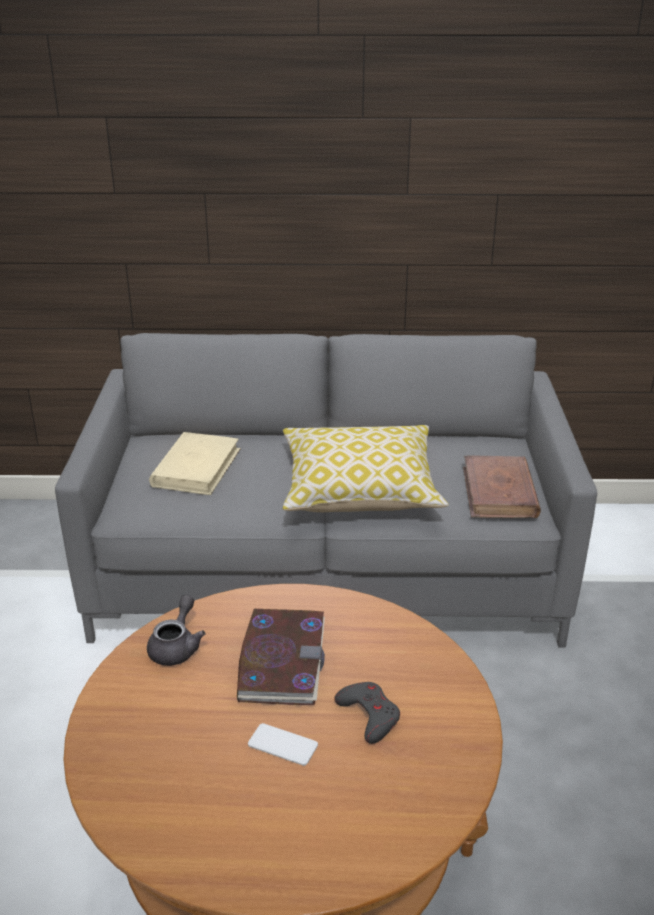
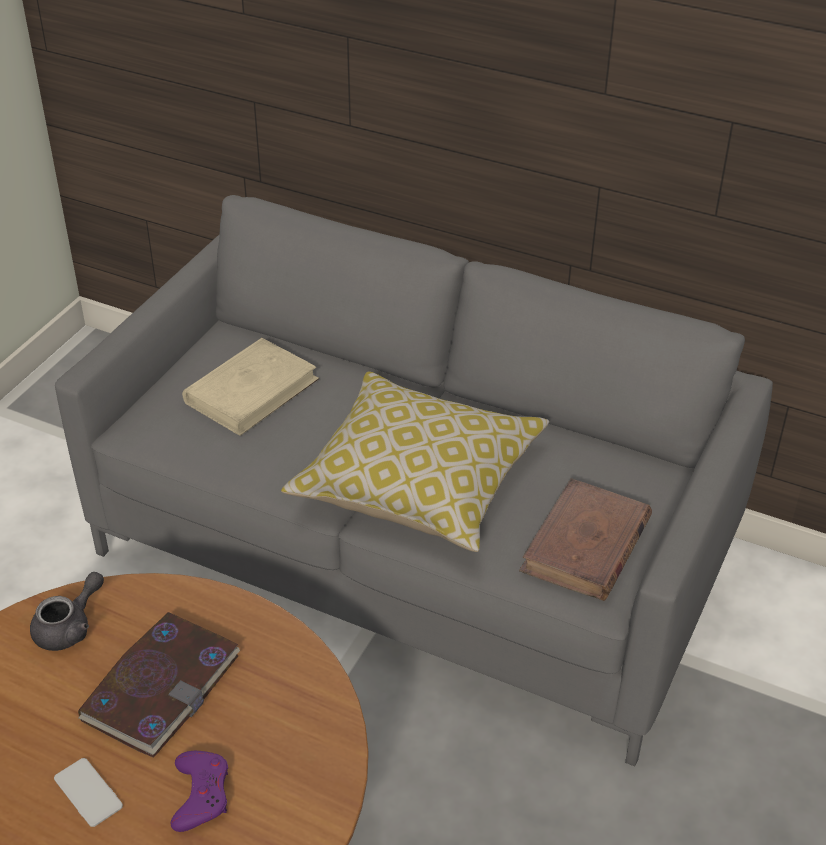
camera: 25 degrees right, 10 degrees up
grey game controller [334,682,400,744] -> purple game controller [171,751,228,832]

